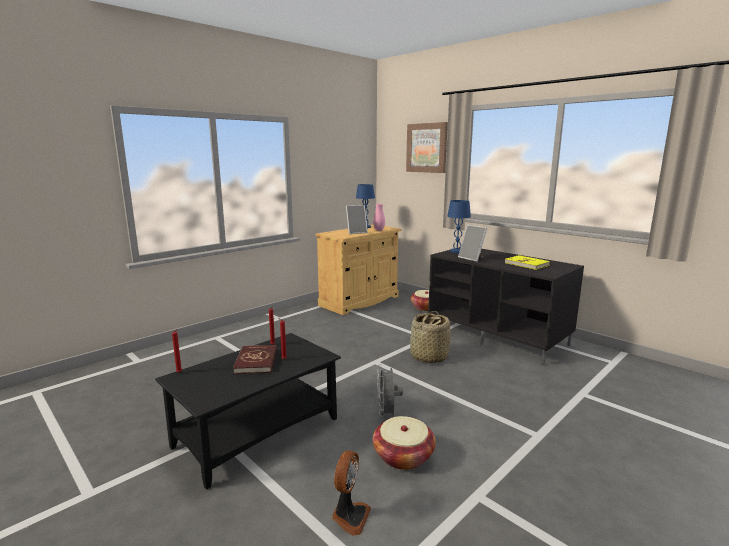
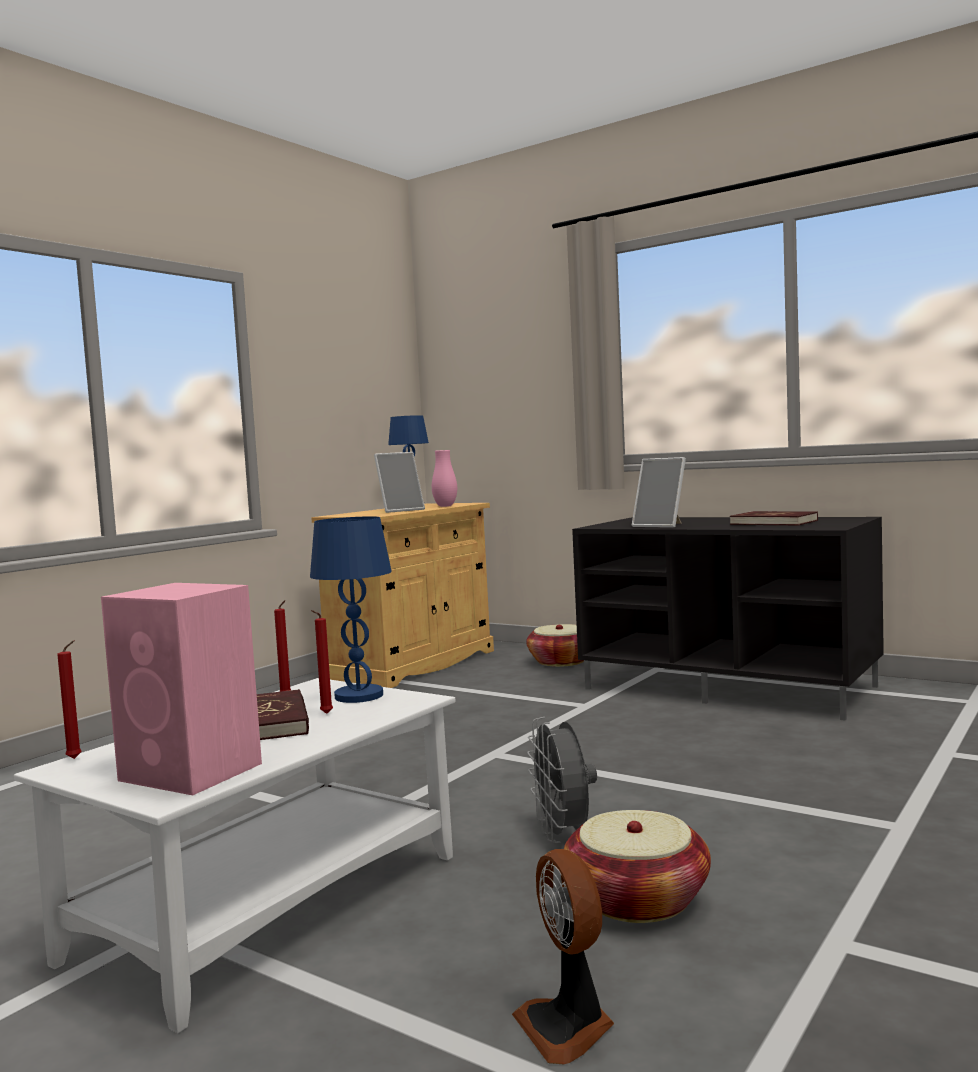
camera: 10 degrees left, 10 degrees down
black coffee table [155,333,341,490] -> white coffee table [14,678,455,1033]
fan [331,451,371,536] -> fan turned 150 degrees clockwise [512,849,614,1065]
picture [406,122,448,173] -> none
basket [410,311,451,363] -> none
blue table lamp [447,200,471,253] -> blue table lamp moved to [310,516,392,703]
yellow book [505,255,550,270] -> red book [730,511,818,526]
none -> pink speaker [101,583,262,795]

